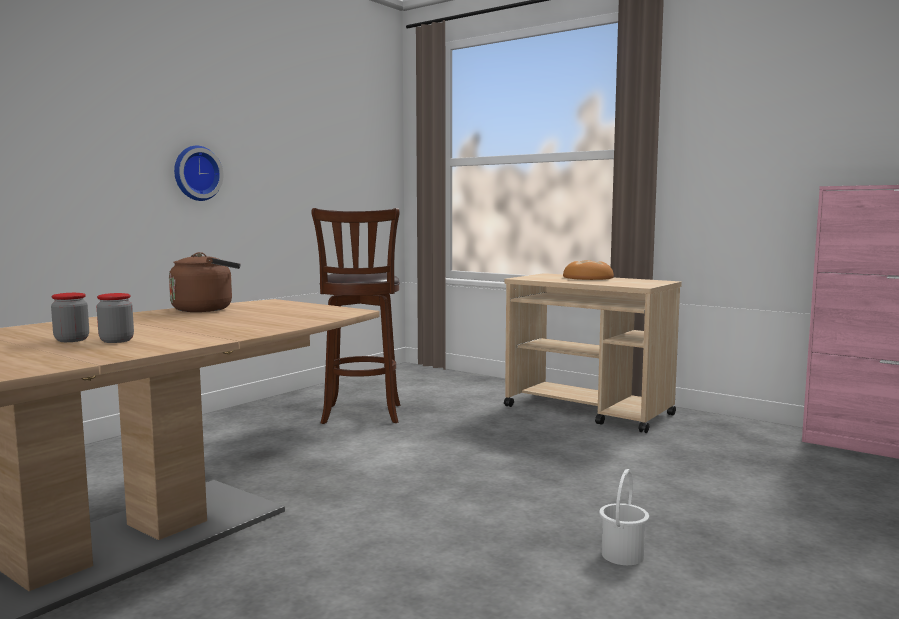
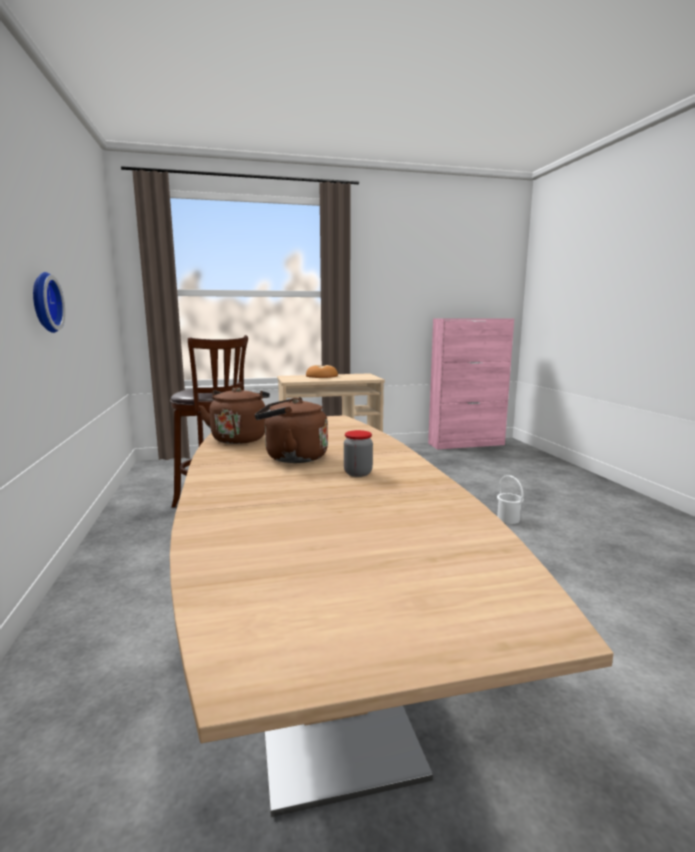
camera: 50 degrees left, 5 degrees up
jar [51,293,89,342] -> none
none -> brown kettle [255,397,328,463]

